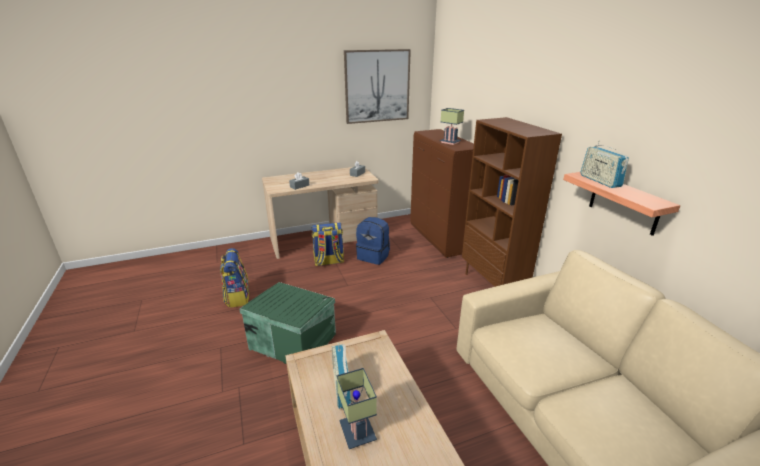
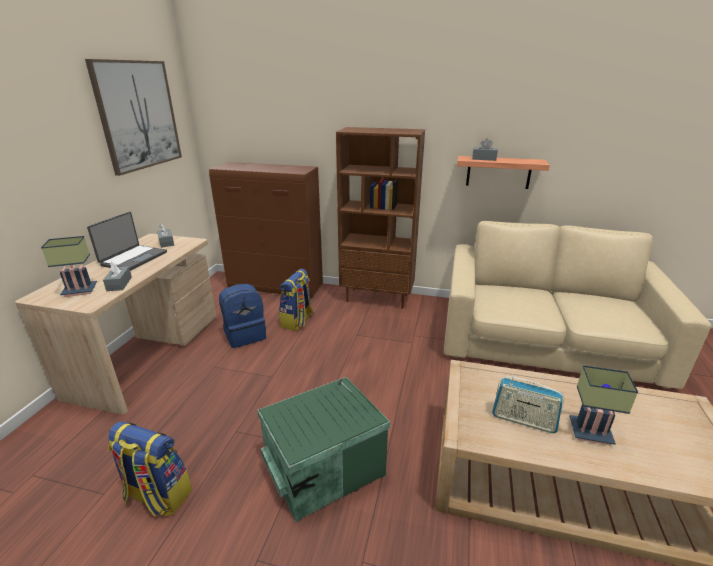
camera: 55 degrees left, 0 degrees up
backpack [311,222,345,266] -> backpack moved to [279,269,314,331]
table lamp [440,108,464,145] -> table lamp moved to [41,236,97,297]
radio [581,142,629,188] -> grey tissue box [472,139,498,161]
none -> laptop [87,212,167,271]

